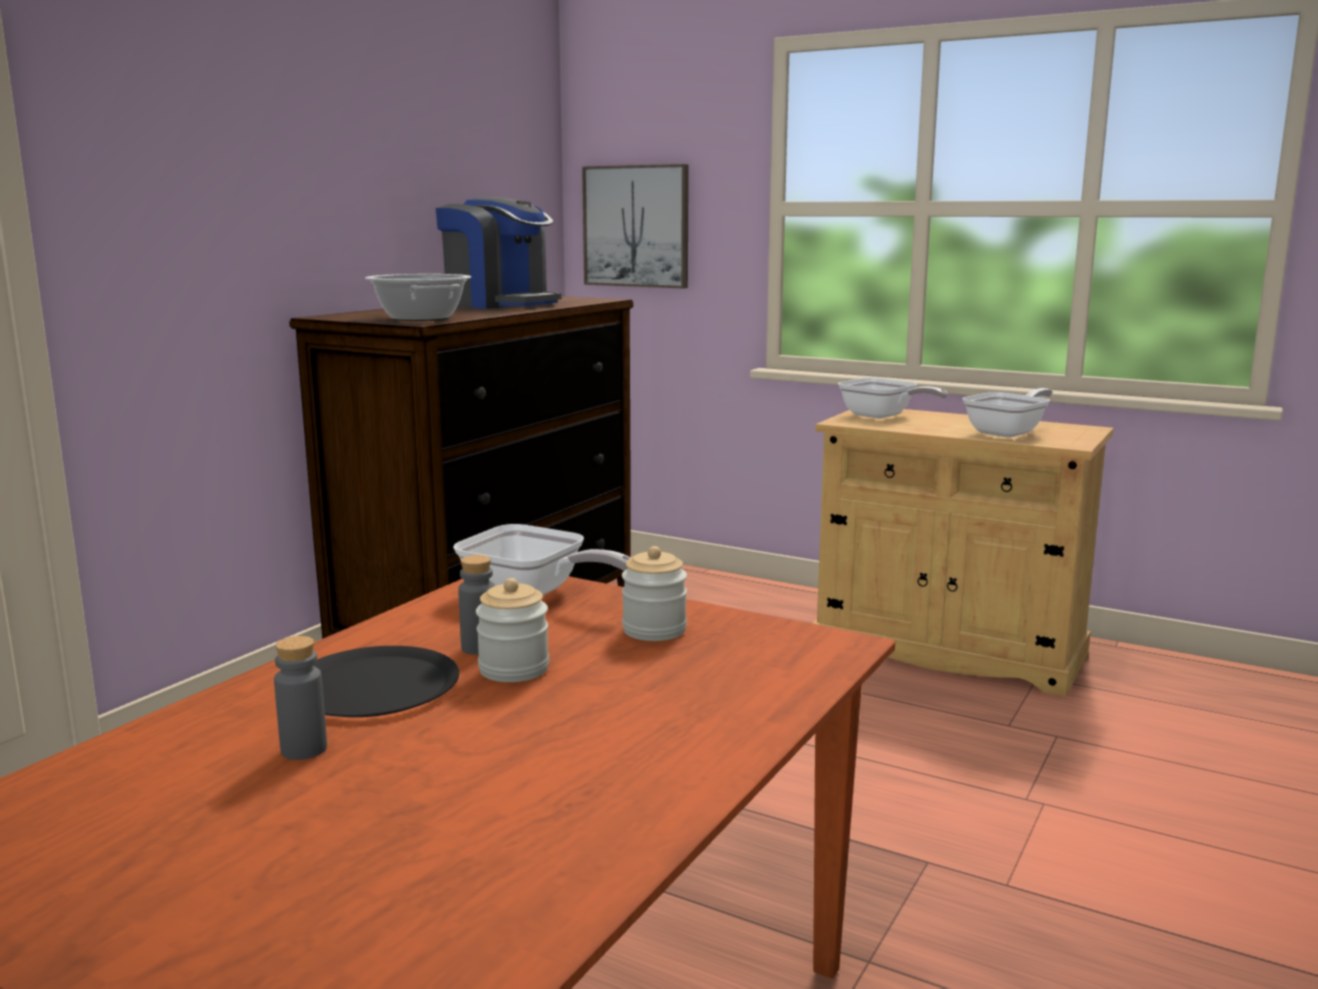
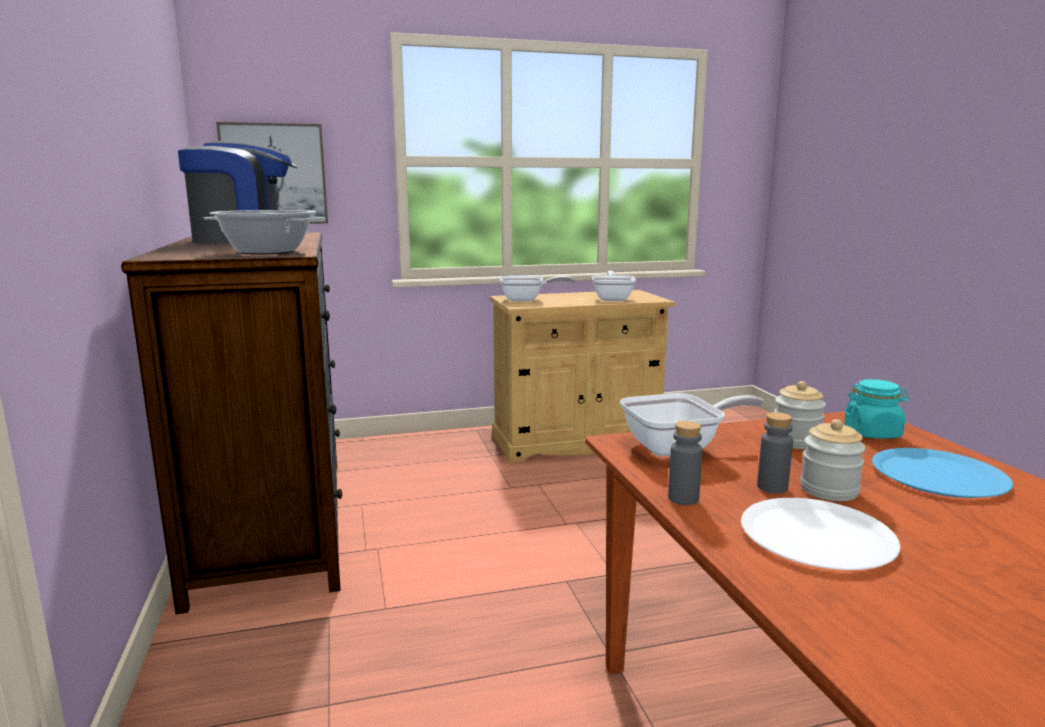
camera: 45 degrees left, 0 degrees up
grey bottle [274,636,327,760] -> grey bottle moved to [668,421,703,505]
black plate [313,646,459,717] -> white plate [741,498,900,570]
none -> turquoise jar [844,379,909,439]
none -> blue plate [872,448,1013,498]

